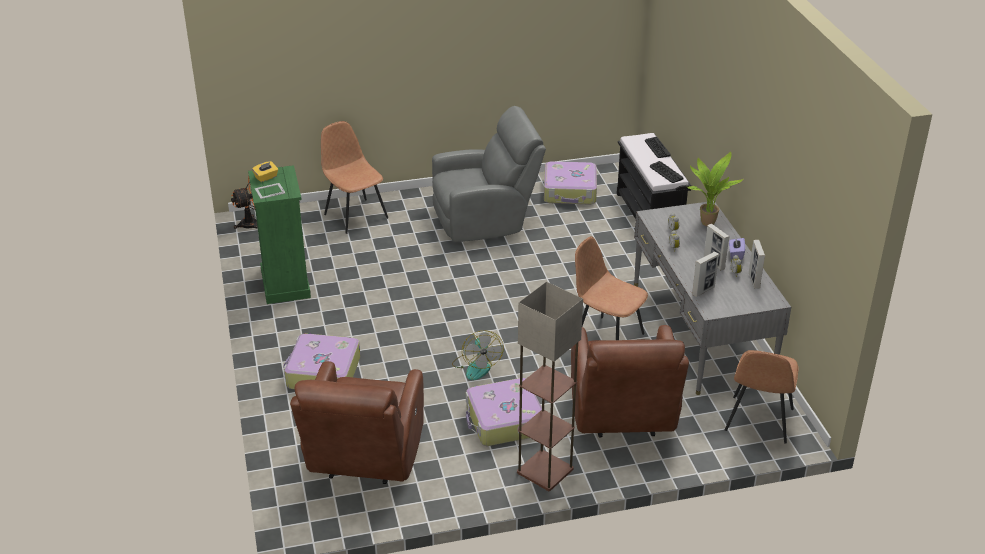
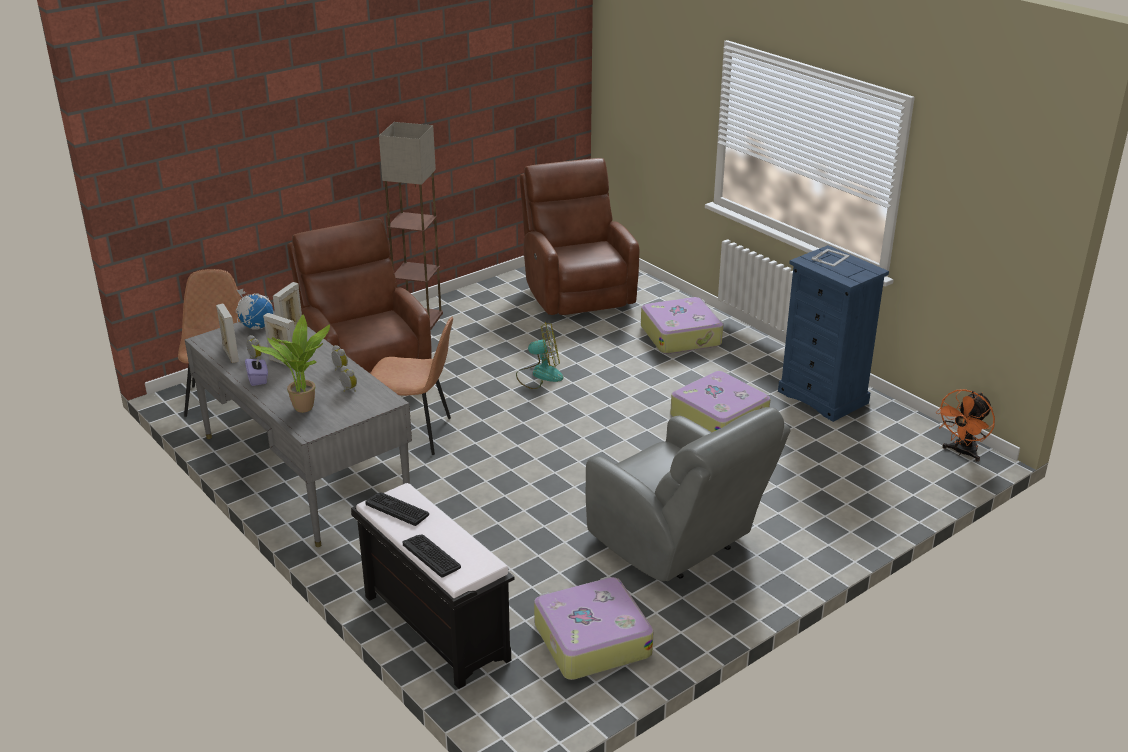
camera: 155 degrees right, 5 degrees down
green dresser [248,165,311,304] -> blue dresser [778,245,889,422]
yellow tissue box [252,161,278,182] -> none
brown chair [321,121,388,234] -> none
grey armchair [432,106,546,242] -> grey armchair turned 90 degrees counterclockwise [586,407,791,581]
fan [452,330,504,380] -> fan turned 120 degrees clockwise [516,322,563,389]
suitcase [466,378,542,446] -> suitcase moved to [670,371,770,432]
none -> globe [236,289,273,330]

